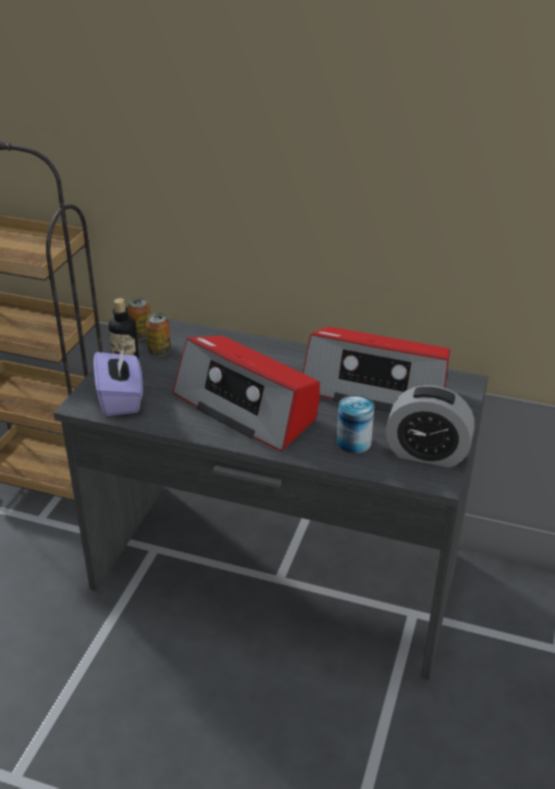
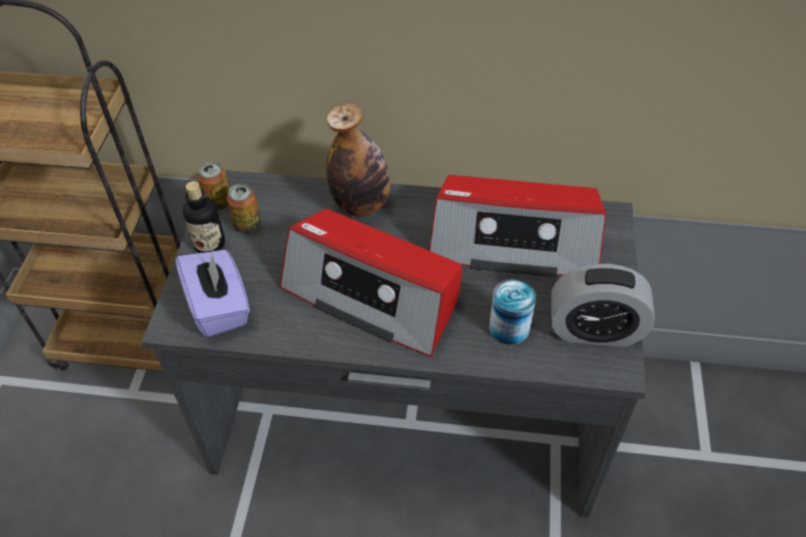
camera: 10 degrees left, 15 degrees up
none -> bottle [326,103,390,216]

